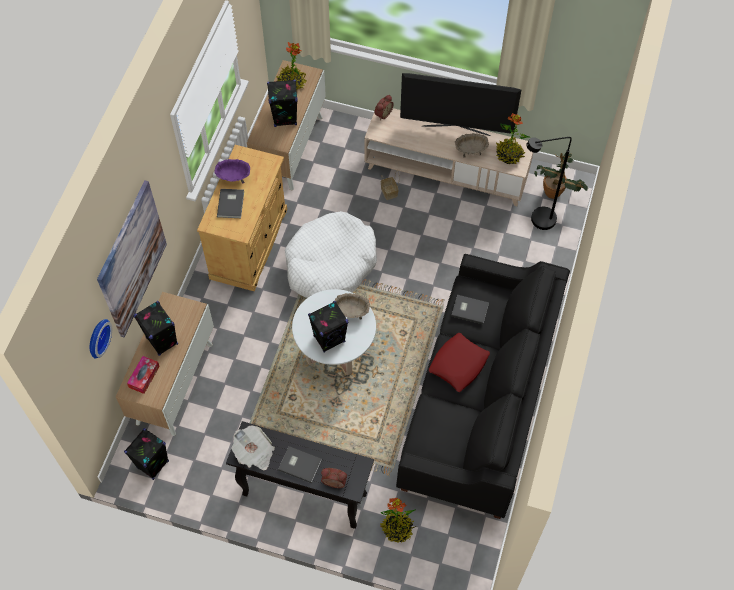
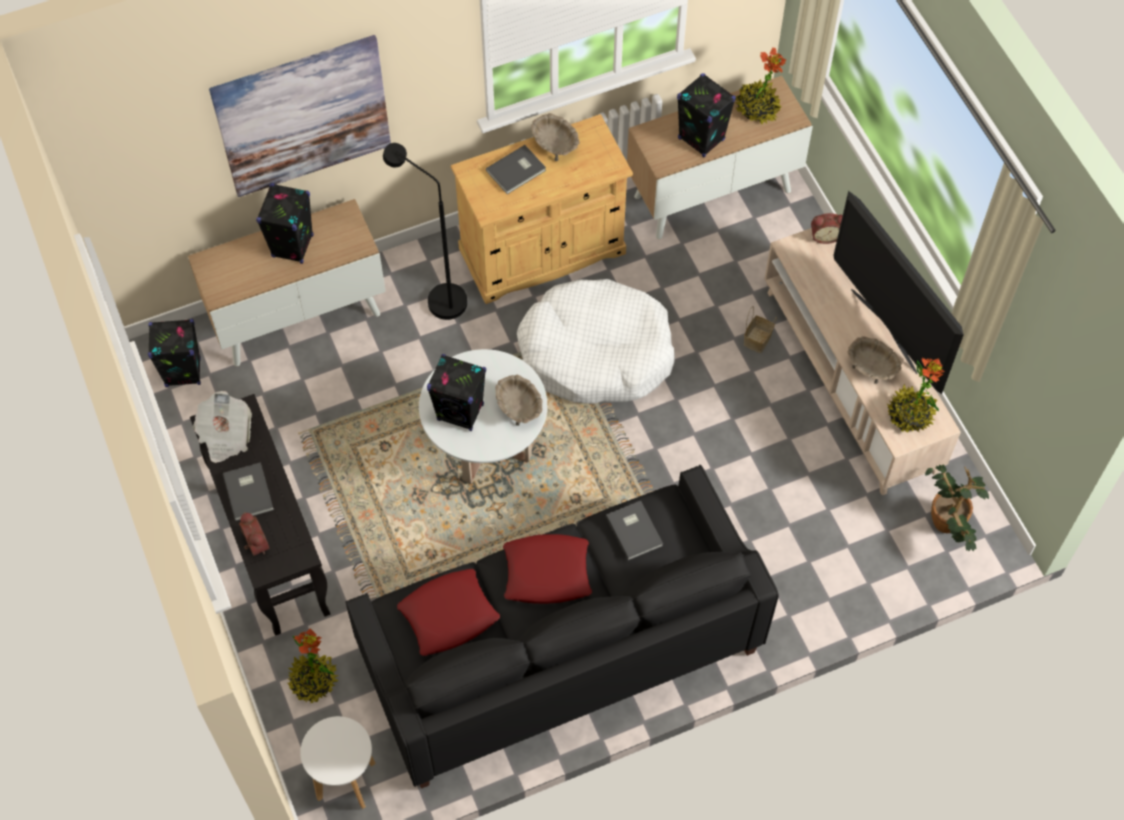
camera: 50 degrees right, 0 degrees up
wall clock [90,319,112,359] -> none
tissue box [127,356,160,394] -> none
purple bowl [214,159,250,184] -> beige bowl [531,113,579,161]
black floor lamp [526,137,572,230] -> black floor lamp moved to [383,143,467,320]
none -> white stool [300,716,376,809]
none -> red pillow [397,569,500,656]

